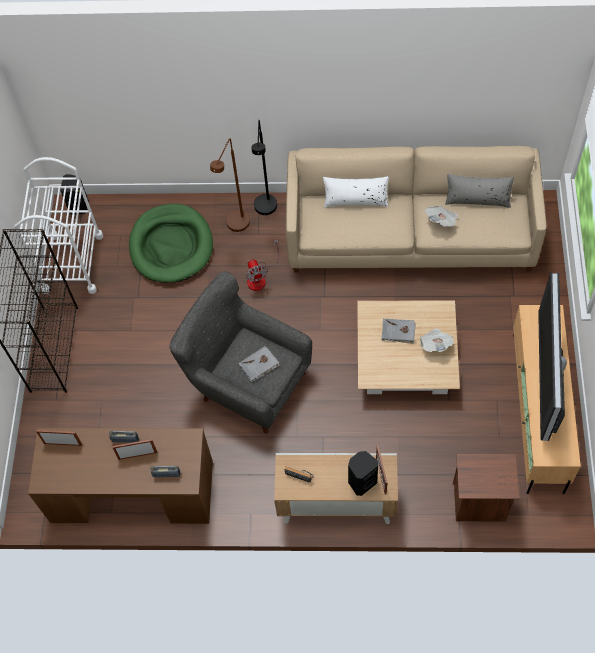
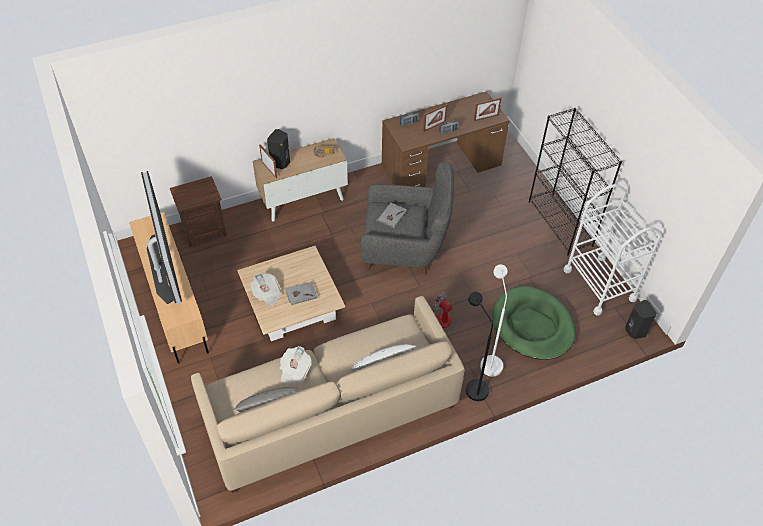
camera: 150 degrees right, 10 degrees down
brown floor lamp [210,138,250,232] -> white floor lamp [480,264,508,377]

